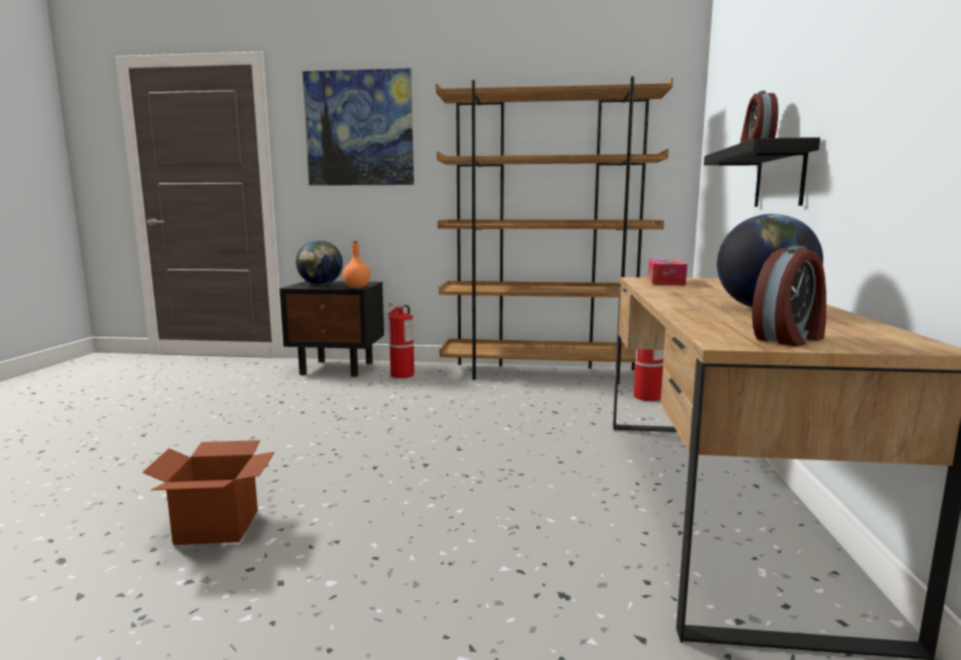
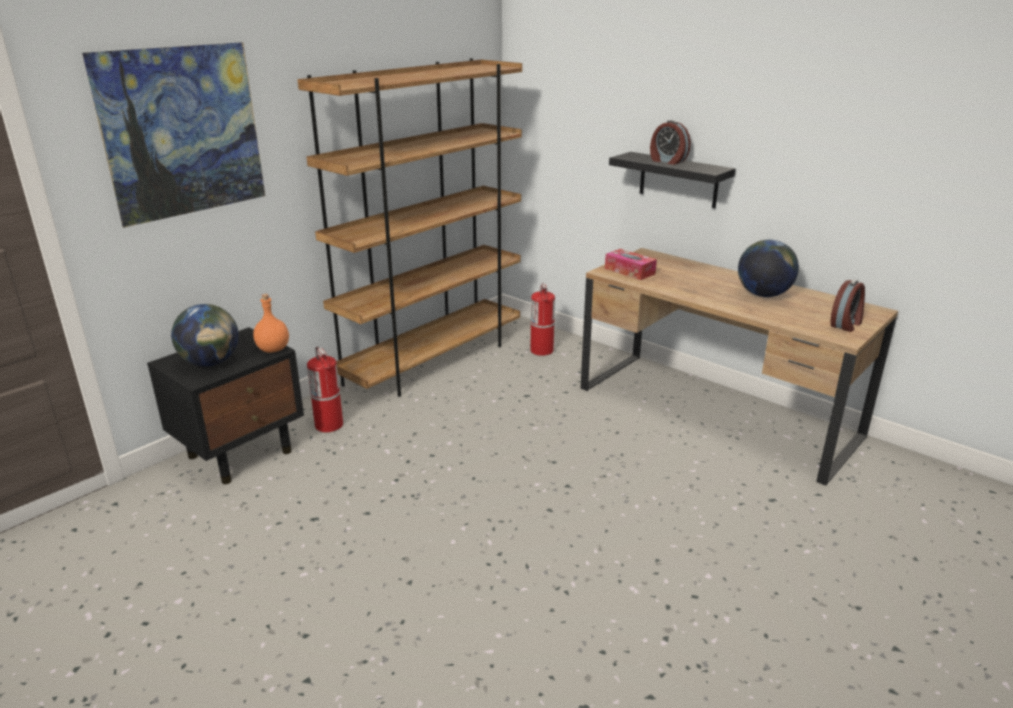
camera: 55 degrees left, 15 degrees up
cardboard box [142,440,275,545] -> none
alarm clock [752,246,826,346] -> alarm clock turned 45 degrees clockwise [830,280,865,332]

